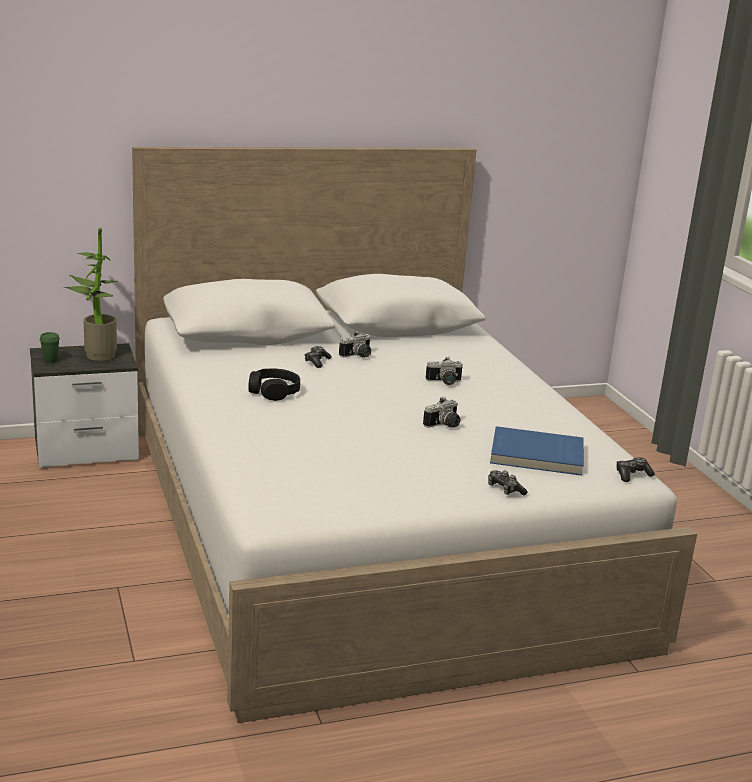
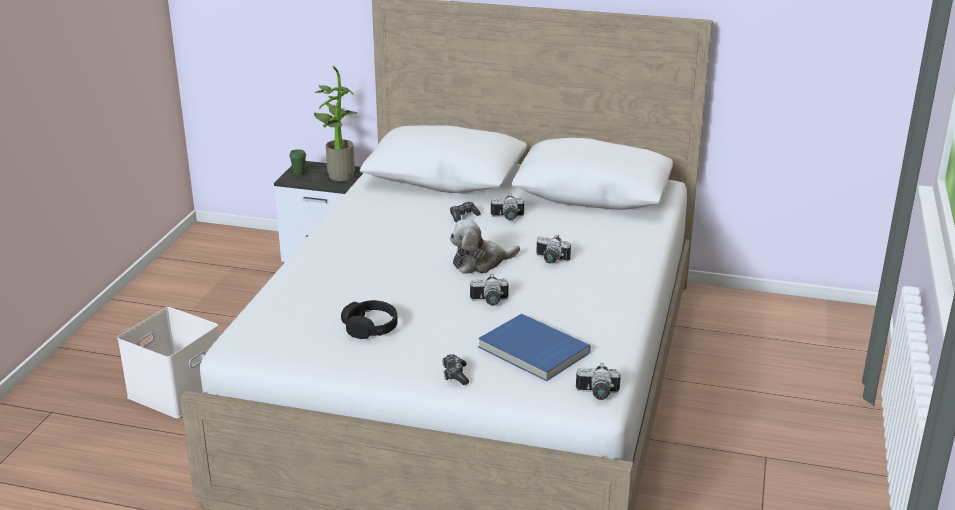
camera: 35 degrees right, 5 degrees up
black headphones [248,368,300,401] -> black headphones moved to [341,300,398,339]
game controller [616,457,655,482] -> camera [576,363,621,400]
none -> white storage box [117,307,219,418]
none -> plush toy [449,219,520,274]

